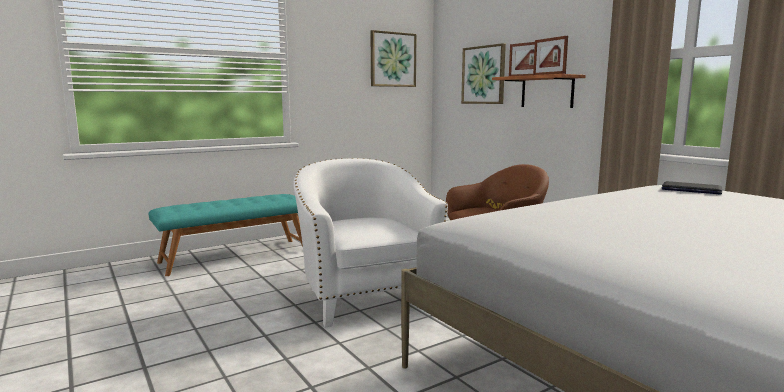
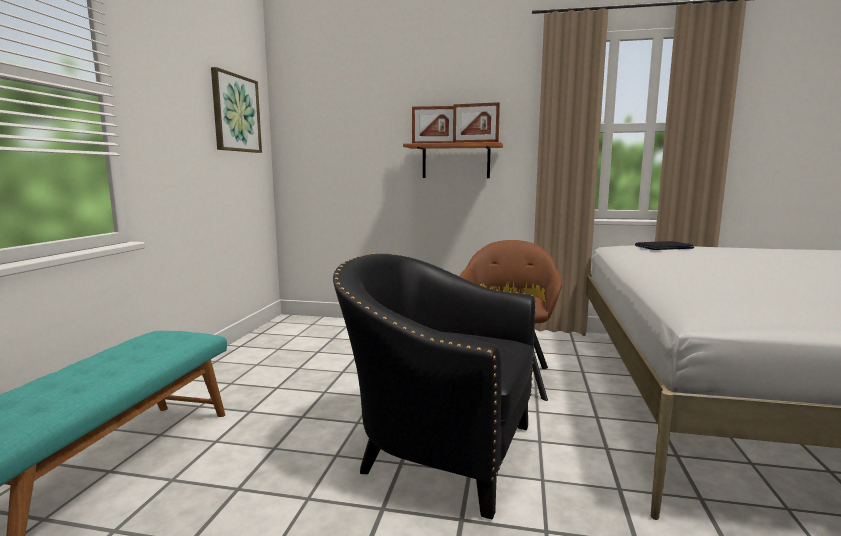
camera: 45 degrees left, 0 degrees up
white armchair [293,158,448,328] -> black armchair [333,253,536,519]
picture [461,43,506,104] -> none

